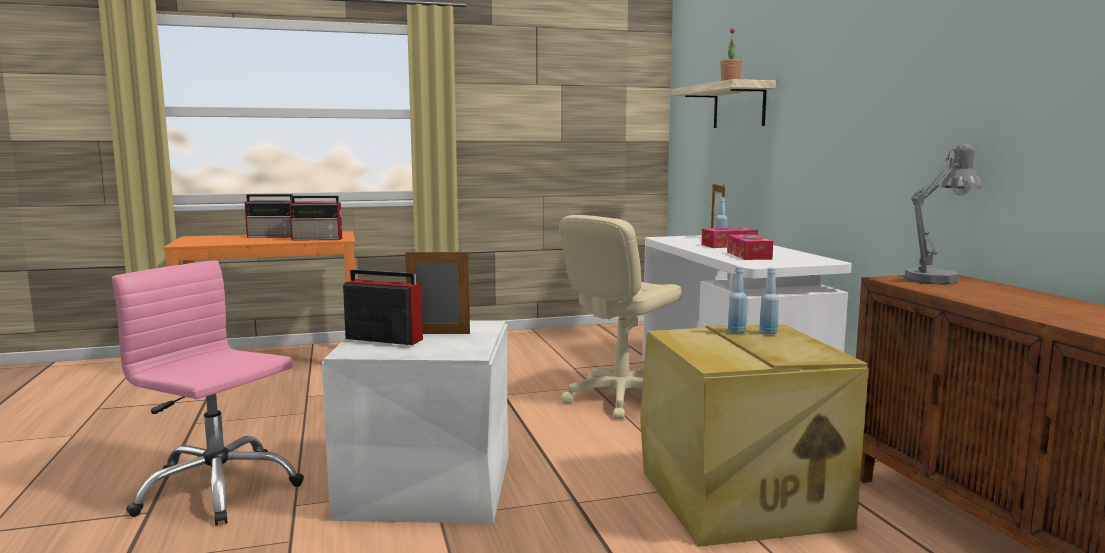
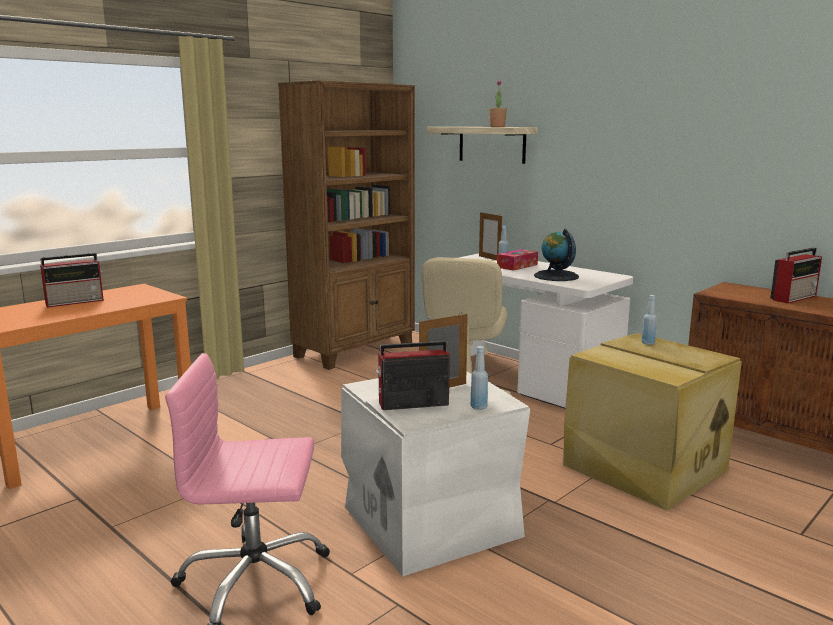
camera: 30 degrees left, 5 degrees up
radio [289,196,343,241] -> radio moved to [770,248,822,303]
tissue box [727,234,773,260] -> globe [534,229,579,281]
blue bottle [728,266,747,333] -> blue bottle moved to [471,346,488,410]
grey table lamp [904,143,982,285] -> none
none -> brown bookcase [278,80,415,370]

